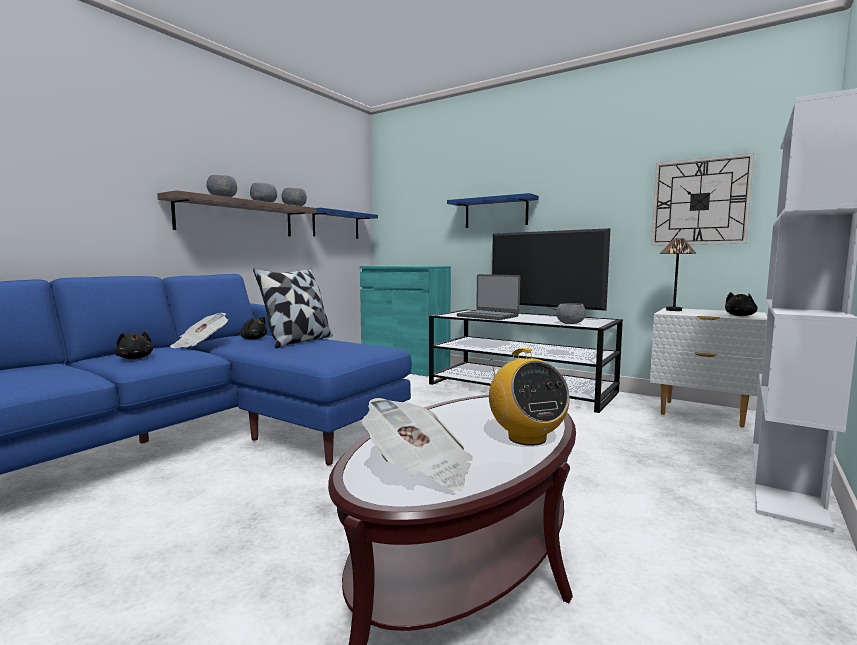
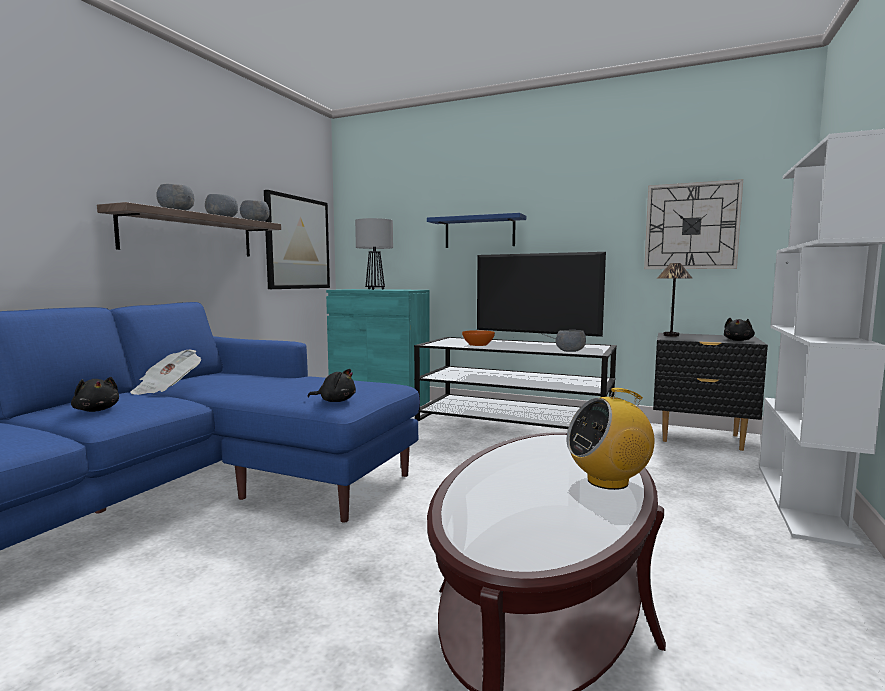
camera: 10 degrees left, 0 degrees up
black plush toy [236,317,267,340] -> black plush toy moved to [308,369,356,402]
pillow [253,268,333,348] -> none
blue shelf [312,208,378,239] -> picture [264,190,330,289]
newspaper [362,398,473,491] -> none
laptop [457,274,520,320] -> orange bowl [462,330,495,346]
radio [489,348,570,446] -> radio turned 105 degrees clockwise [566,388,655,490]
white nightstand [650,308,767,428] -> black nightstand [653,333,768,451]
none -> table lamp [355,218,393,290]

